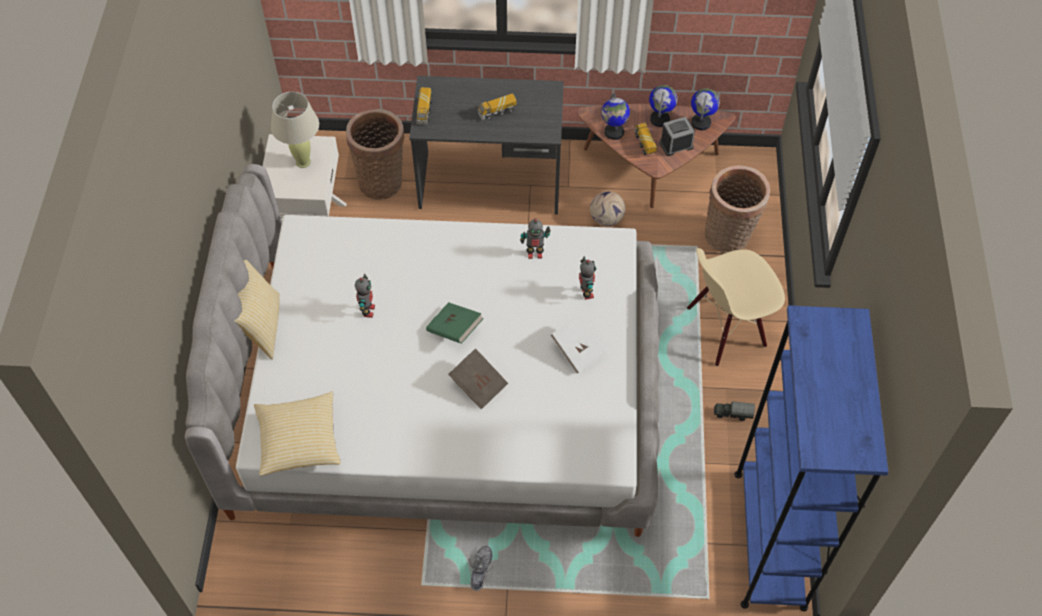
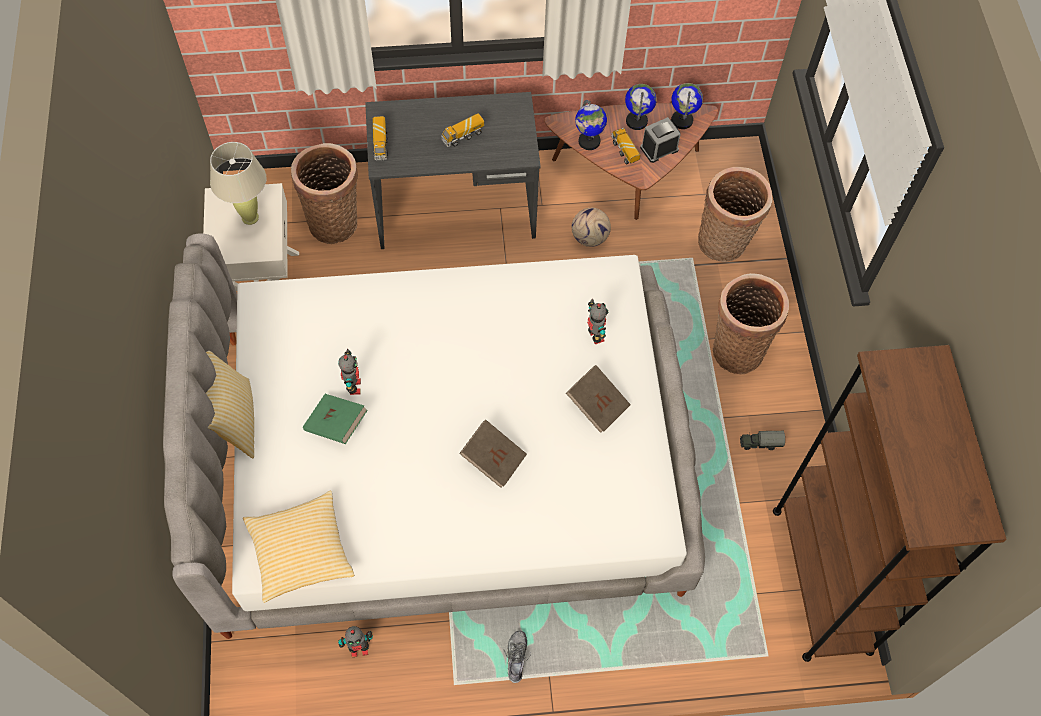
camera: 10 degrees left, 5 degrees up
green book [426,302,484,344] -> green book moved to [303,394,368,444]
toy robot [520,219,551,259] -> toy robot moved to [338,626,373,657]
white book [550,314,607,374] -> brown book [566,365,631,433]
beige chair [687,248,785,366] -> basket [713,273,789,374]
blue bookcase [734,305,889,611] -> brown bookcase [773,345,1007,662]

